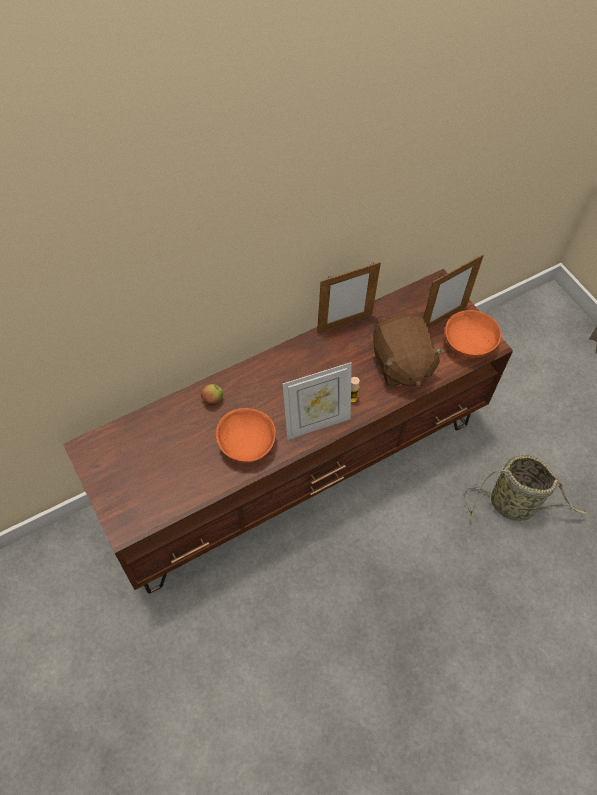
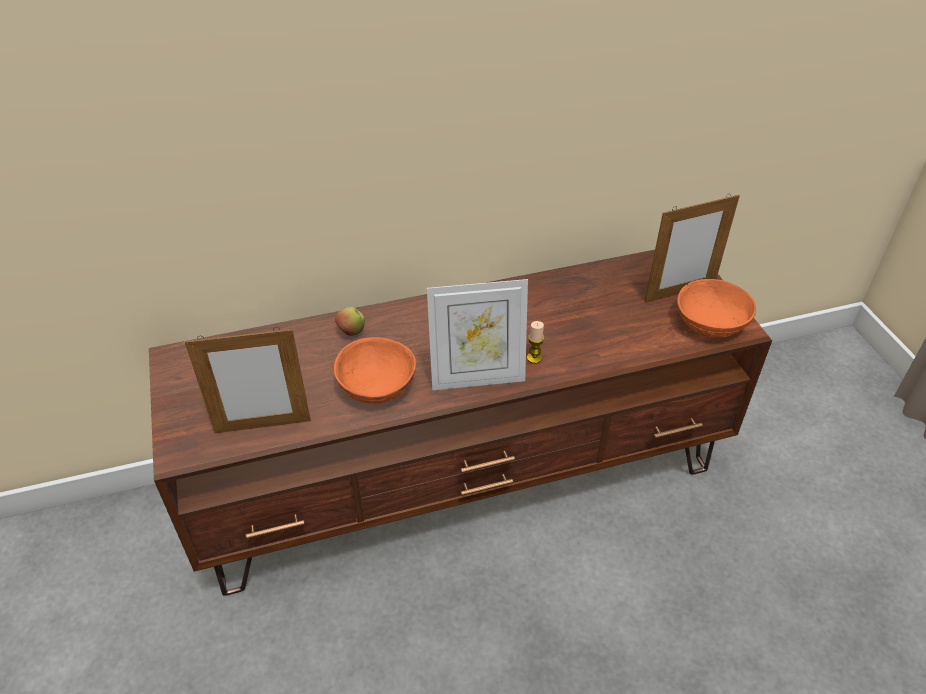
camera: 15 degrees right, 15 degrees down
picture frame [317,262,381,333] -> picture frame moved to [185,327,311,433]
brown plush toy [373,314,445,387] -> none
basket [464,455,588,521] -> none

